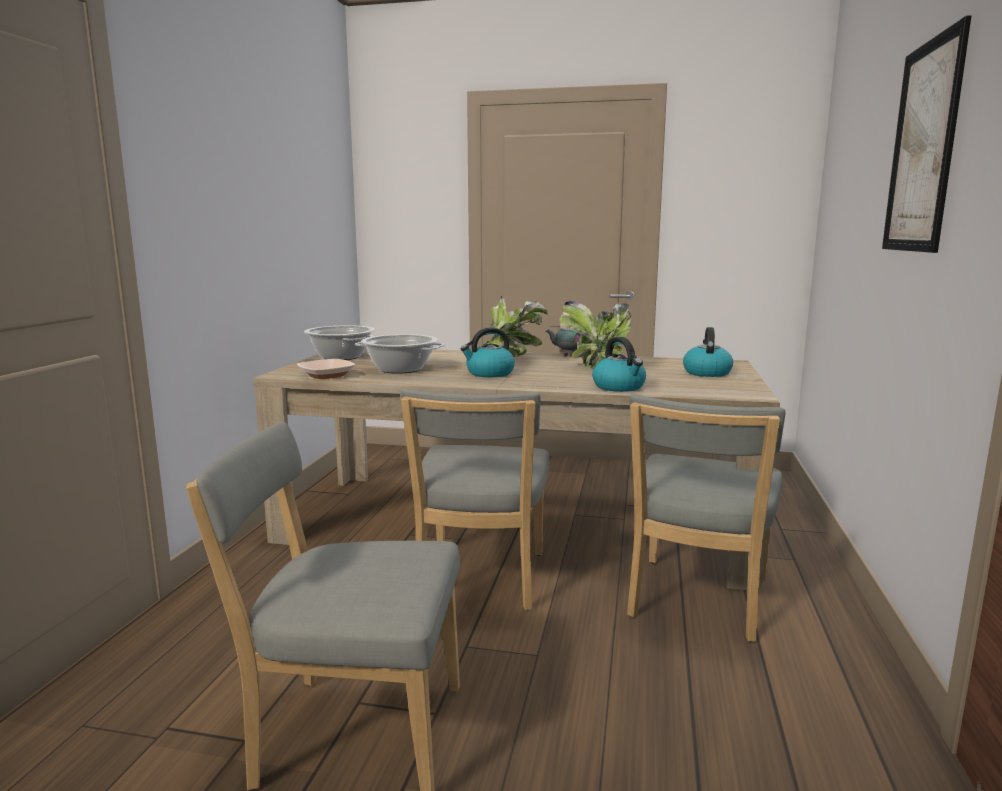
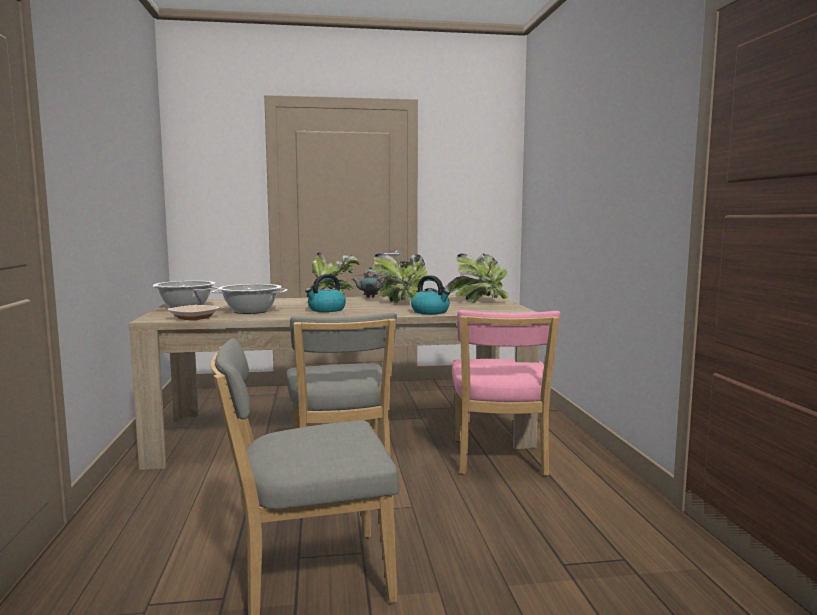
camera: 20 degrees left, 5 degrees down
grey chair [627,394,785,642] -> pink chair [452,310,560,476]
kettle [683,327,733,377] -> potted plant [445,253,510,302]
picture [882,15,972,253] -> none

